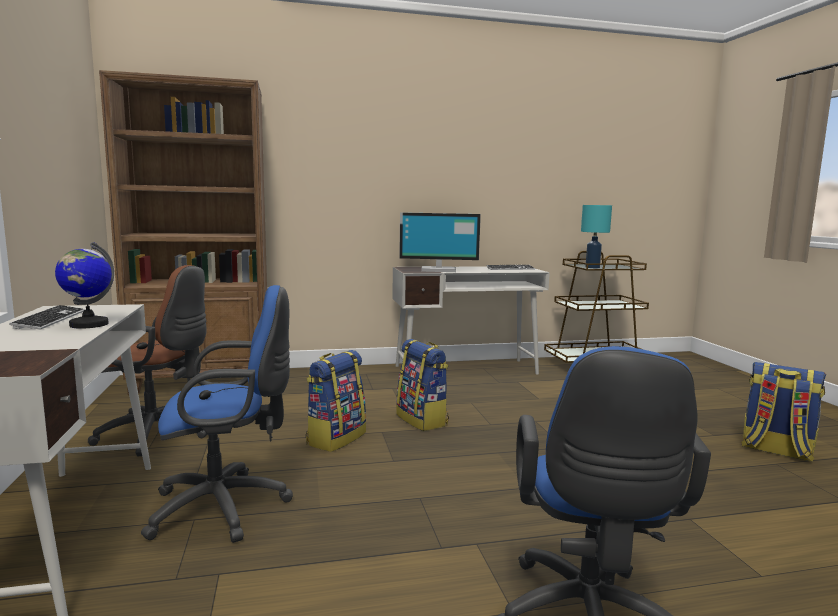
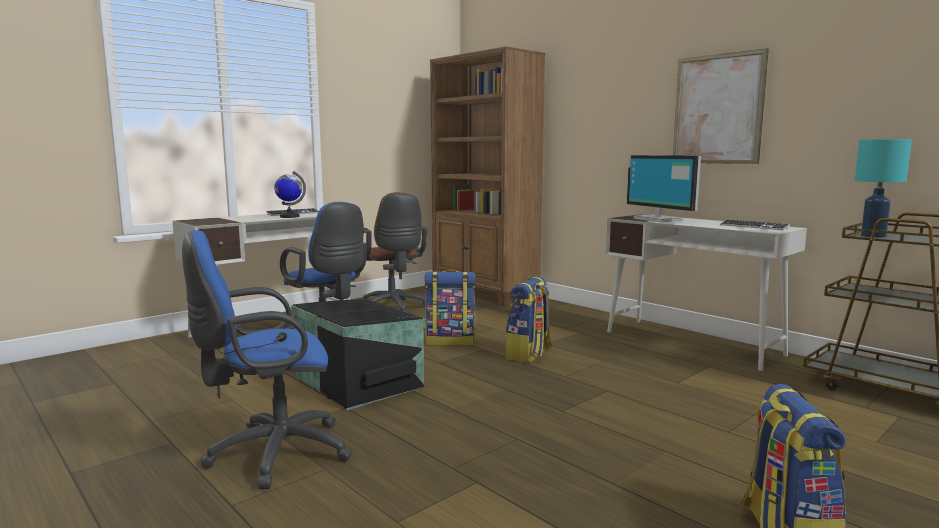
camera: 60 degrees right, 0 degrees up
none -> black storage box [291,299,425,410]
none -> picture [673,48,769,164]

